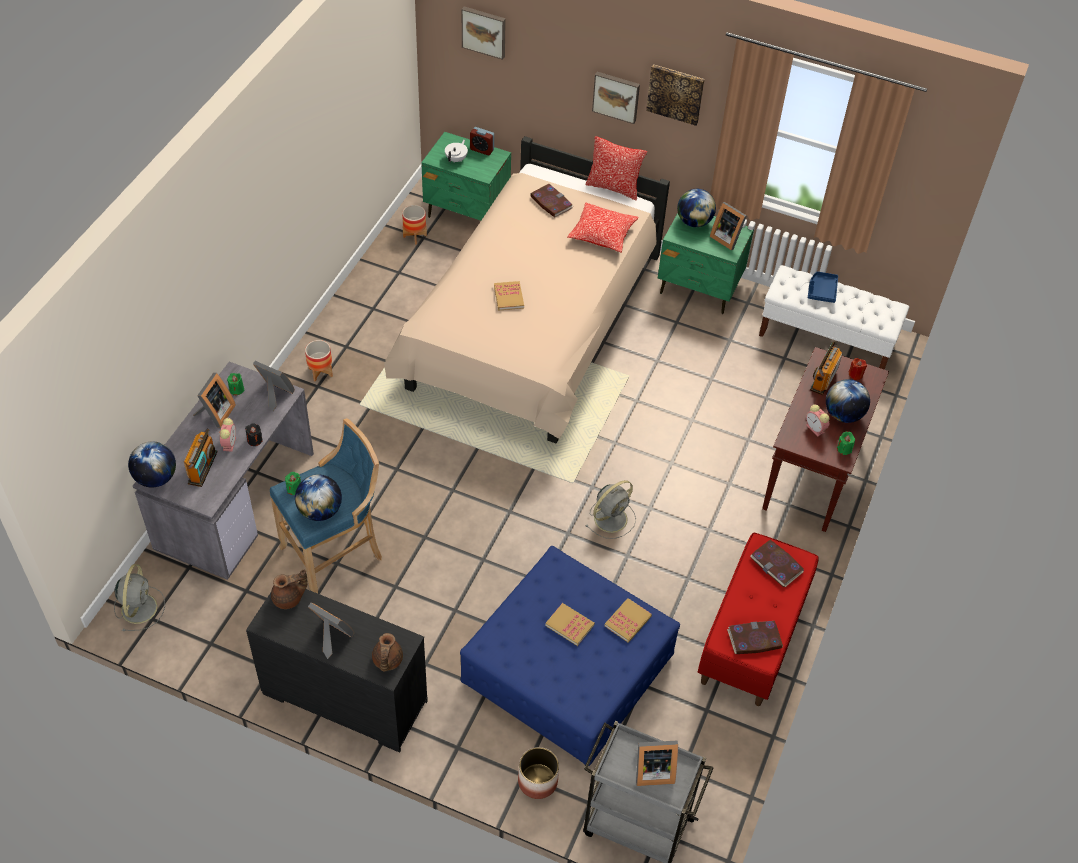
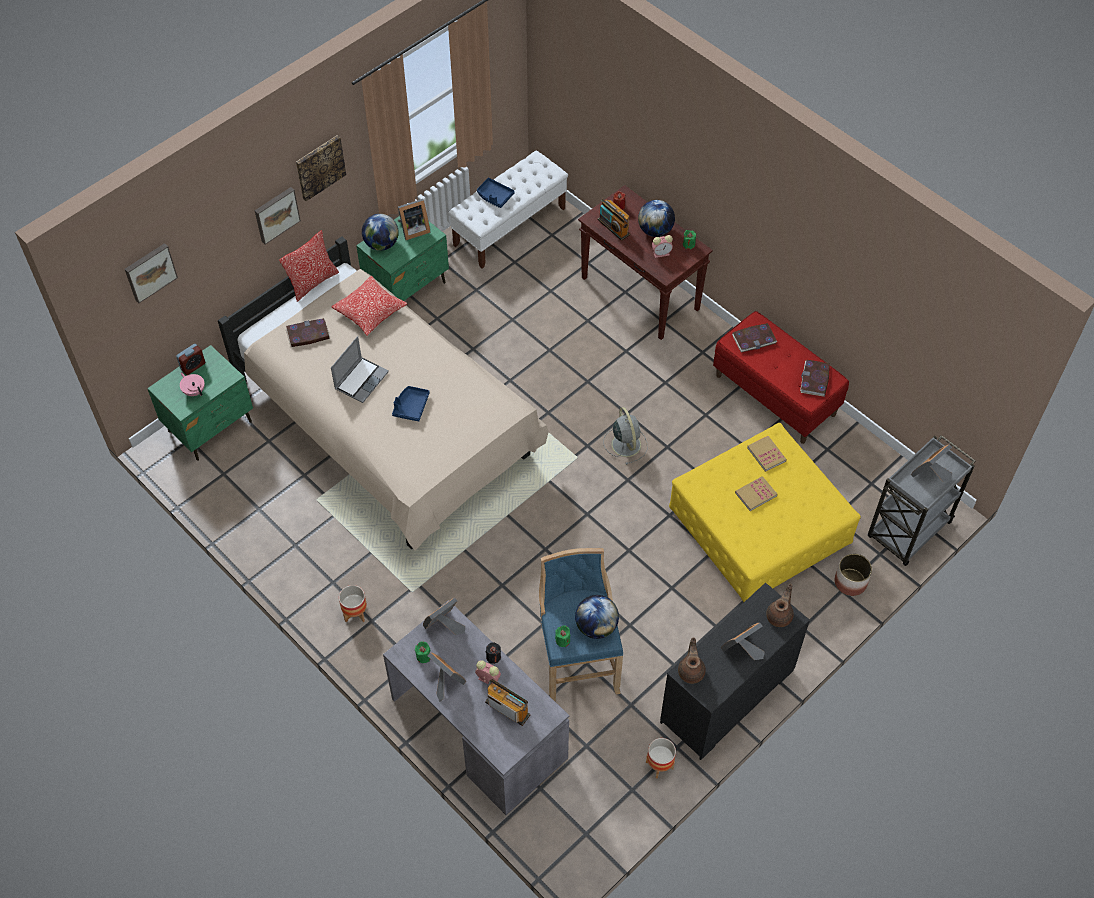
camera: 65 degrees left, 5 degrees up
grey fan [114,564,165,631] -> none
globe [128,441,176,488] -> none
brown teapot [372,633,403,671] -> brown teapot turned 90 degrees counterclockwise [766,583,794,627]
planter [402,205,427,245] -> planter moved to [646,738,676,779]
white teapot [445,140,468,162] -> pink teapot [180,372,205,396]
blue ottoman [460,546,680,766] -> yellow ottoman [669,423,861,602]
book [494,281,524,310] -> blue tray [392,386,430,421]
picture frame [634,740,678,786] -> picture frame turned 150 degrees counterclockwise [911,444,952,482]
none -> laptop [331,336,389,403]

